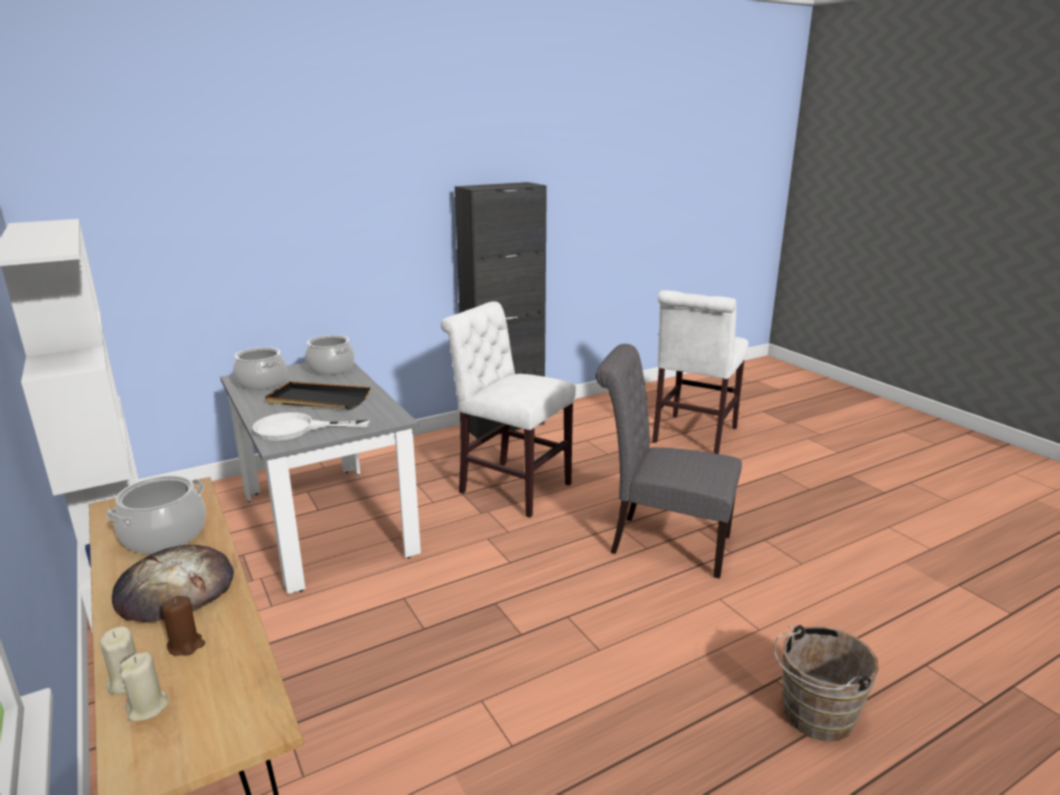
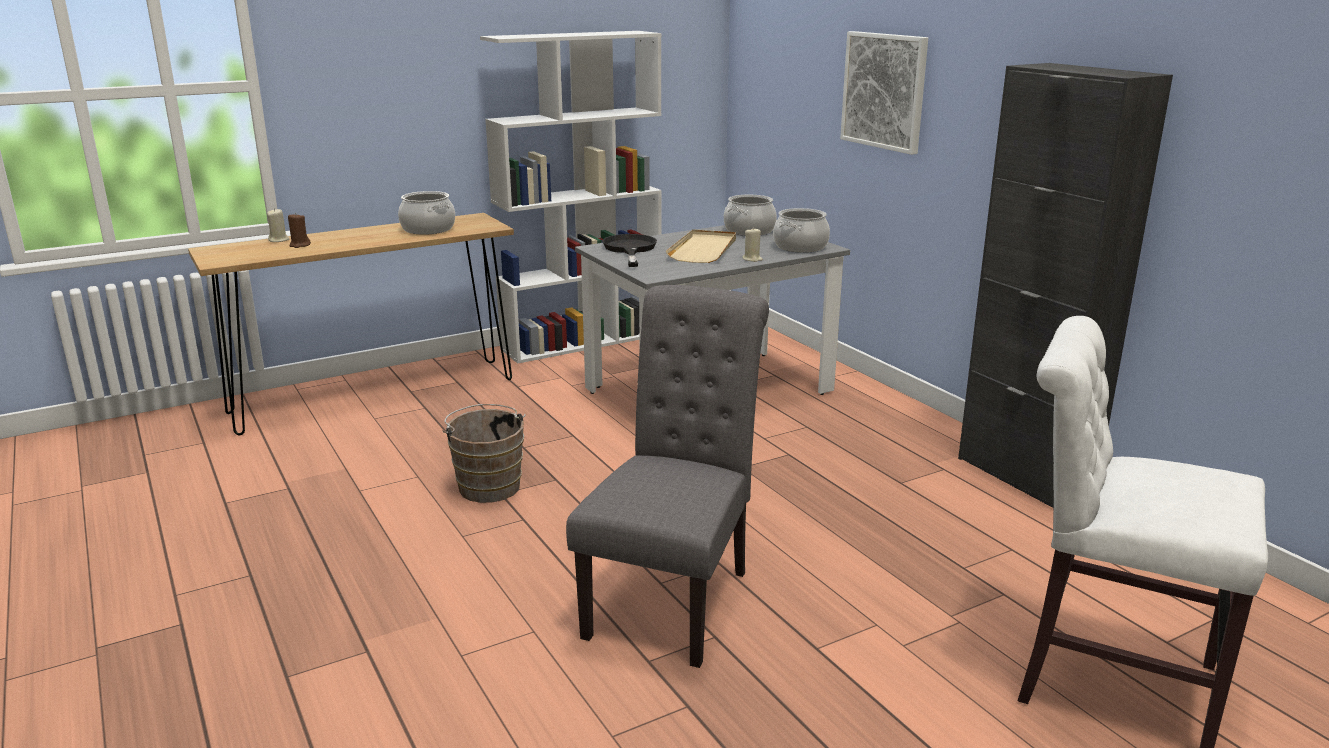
camera: 90 degrees right, 0 degrees up
bread [112,545,234,623] -> none
beige candle [120,652,170,721] -> beige candle moved to [742,227,763,262]
white frying pan [253,412,370,441] -> black frying pan [602,234,657,267]
black tray [265,381,370,409] -> beige tray [666,230,736,263]
white chair [441,301,576,518] -> none
brown bucket [774,625,879,742] -> brown bucket moved to [443,404,526,503]
none -> picture [840,31,928,155]

